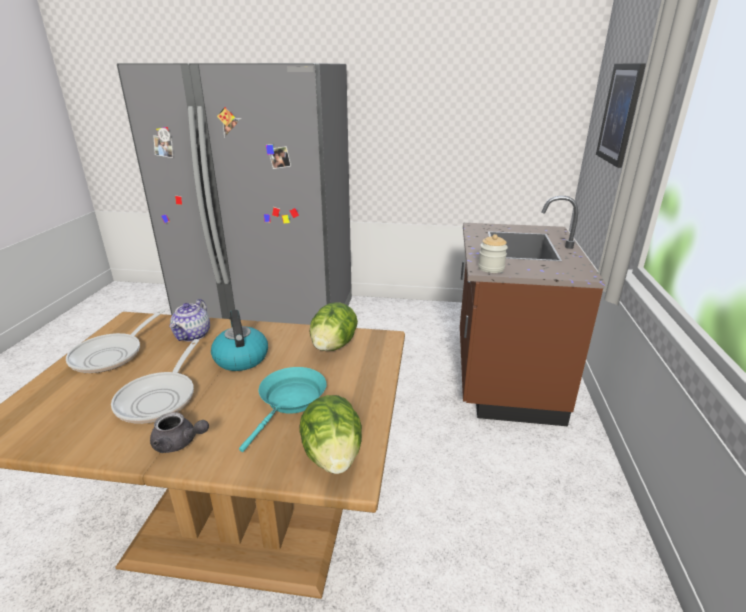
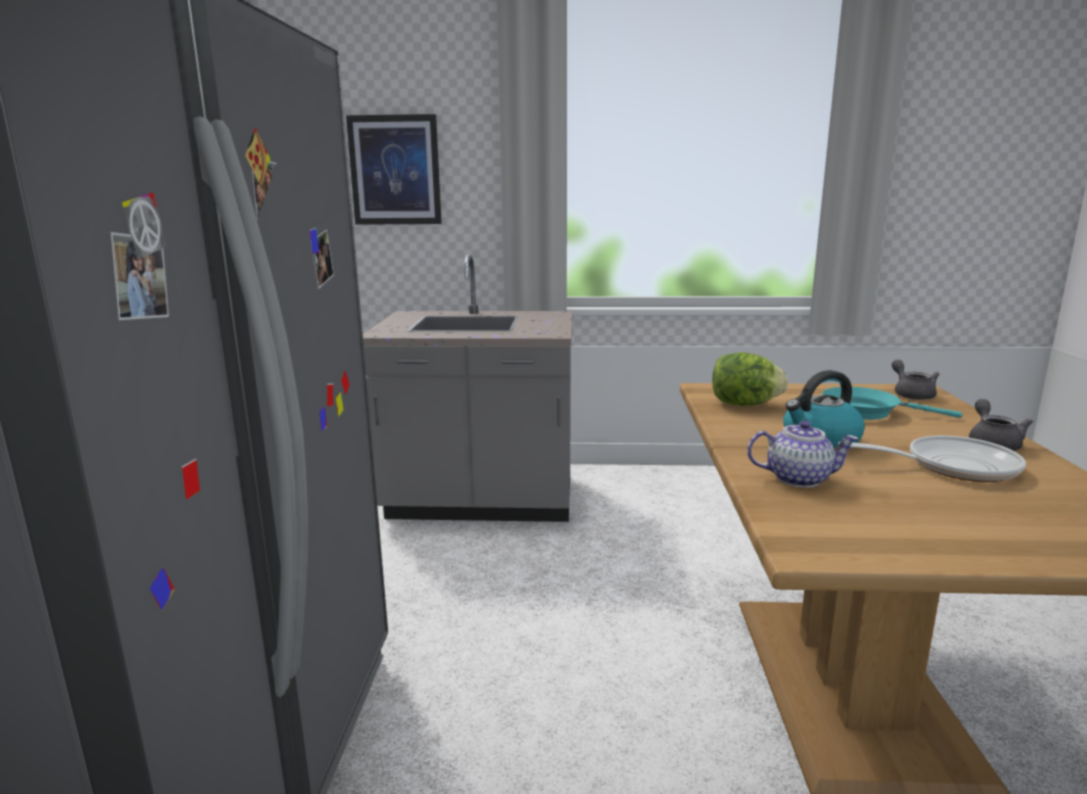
camera: 95 degrees left, 10 degrees down
frying pan [66,309,165,373] -> none
lettuce [299,395,362,474] -> grey teapot [892,360,939,400]
brown counter [460,196,606,426] -> grey counter [363,254,573,522]
jar [478,234,508,273] -> none

